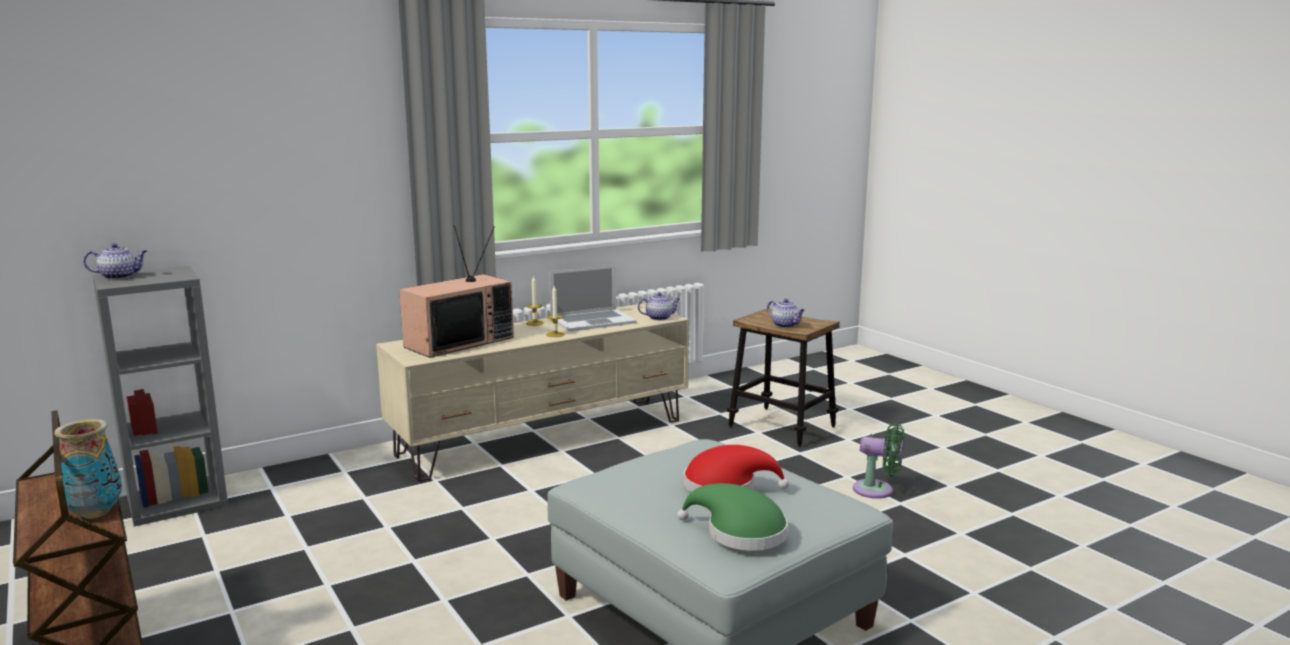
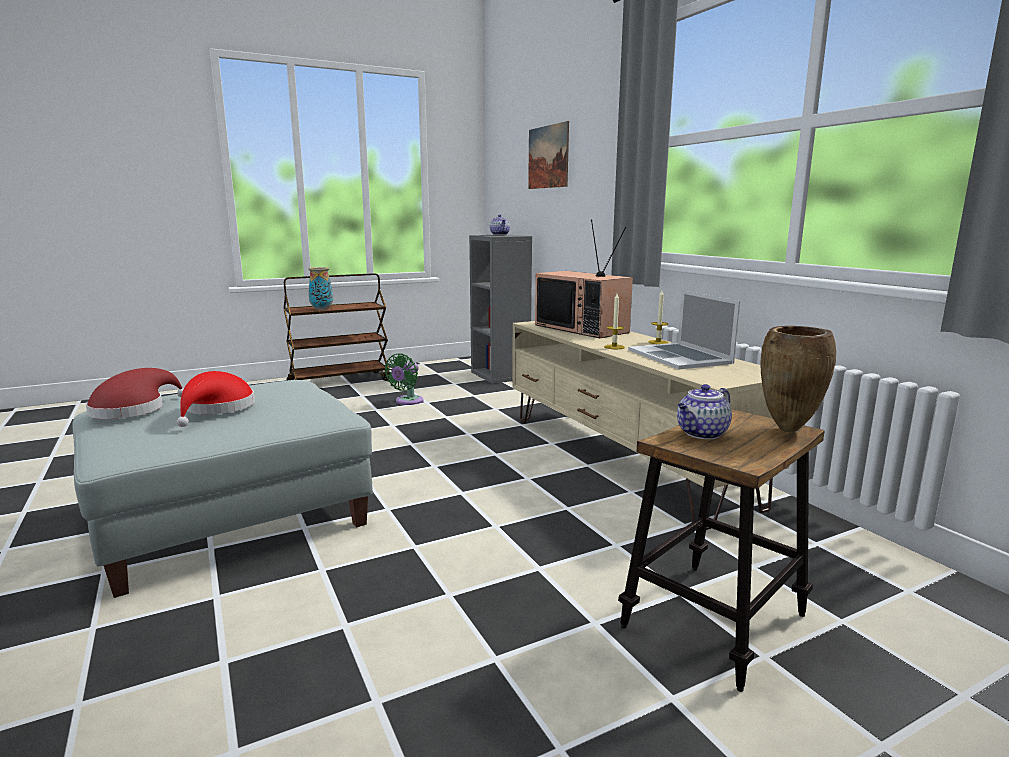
camera: 95 degrees right, 0 degrees up
teapot [638,292,680,320] -> none
green hat [677,483,788,551] -> red hat [86,368,184,419]
green fan [853,423,904,499] -> green fan moved to [385,353,424,405]
none -> picture [528,121,569,189]
none -> brown vase [760,326,836,432]

